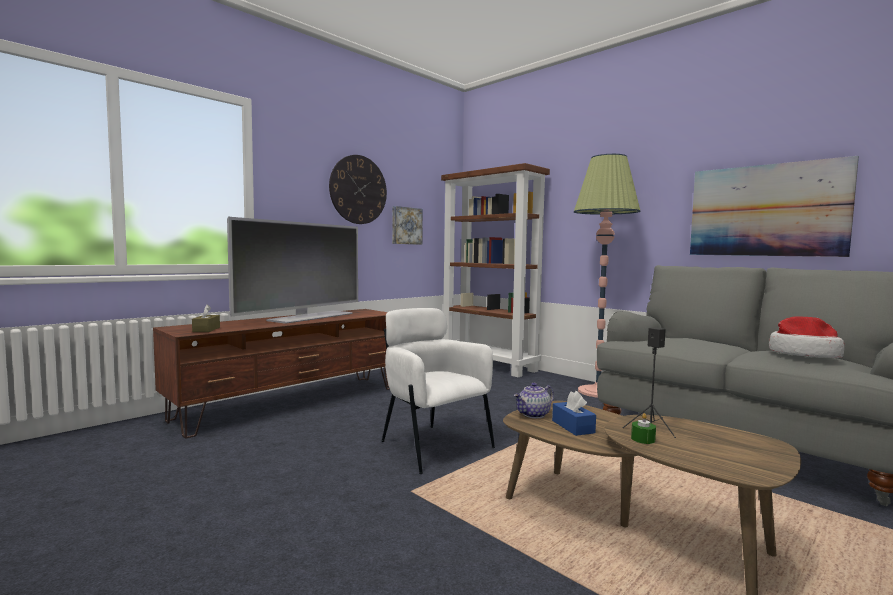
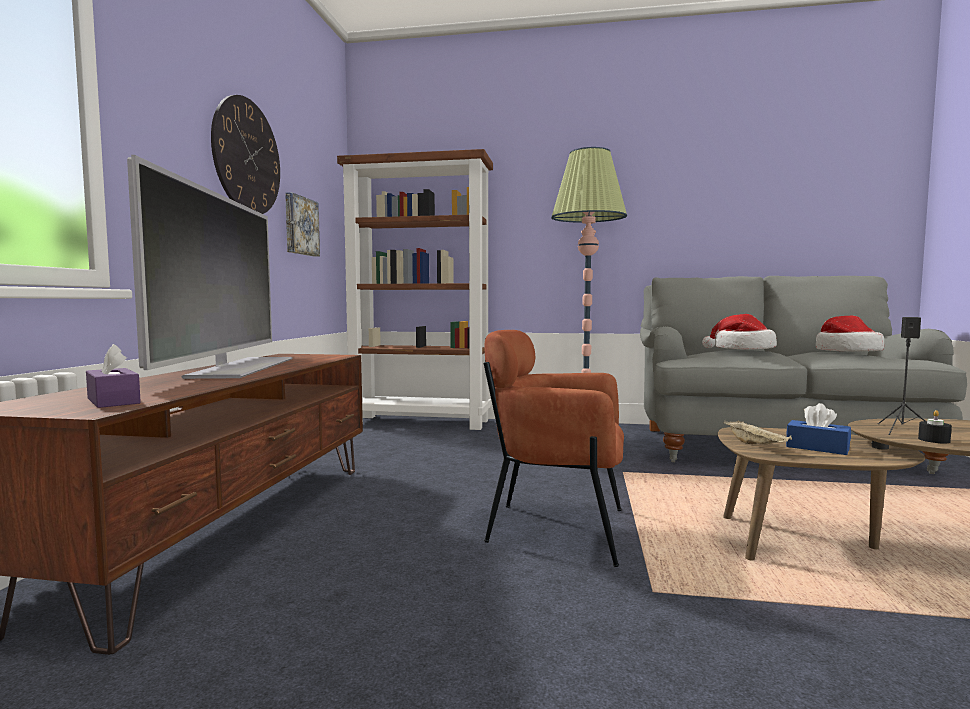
camera: 35 degrees left, 0 degrees up
brown tissue box [192,304,220,332] -> purple tissue box [86,344,141,408]
white armchair [381,308,495,474] -> brown armchair [484,330,624,567]
teapot [514,383,554,418] -> beige tray [723,420,792,444]
green candle [631,413,656,444] -> black candle [918,410,952,443]
picture [690,156,859,257] -> none
none -> hat [702,314,777,350]

